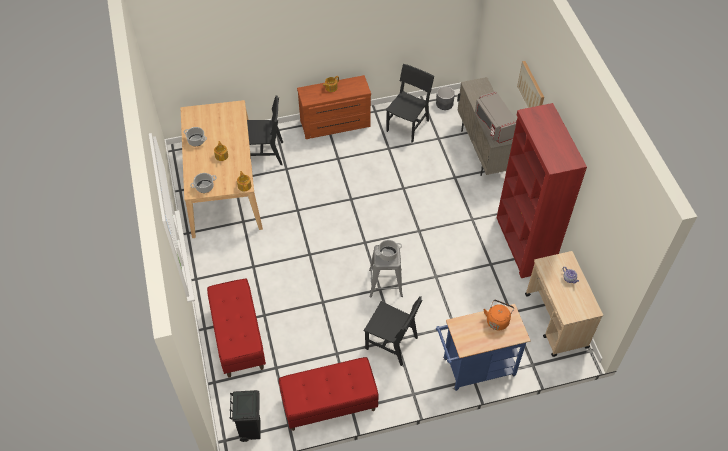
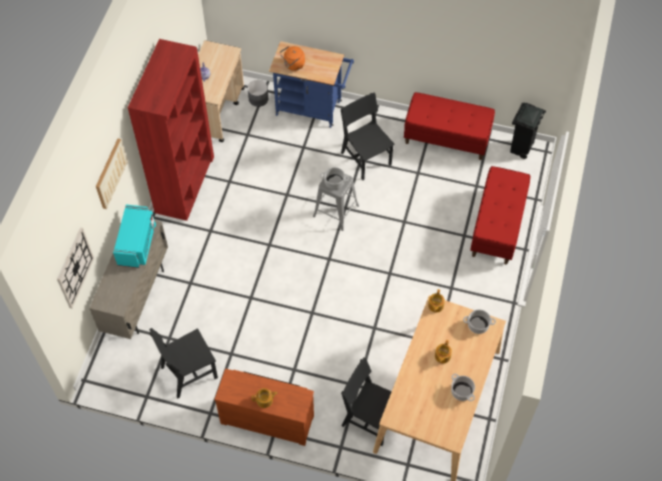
camera: 150 degrees left, 5 degrees up
grey planter [436,86,455,110] -> grey planter moved to [247,80,268,107]
grey microwave [475,91,517,143] -> turquoise microwave [113,205,156,268]
none -> wall clock [57,227,94,308]

